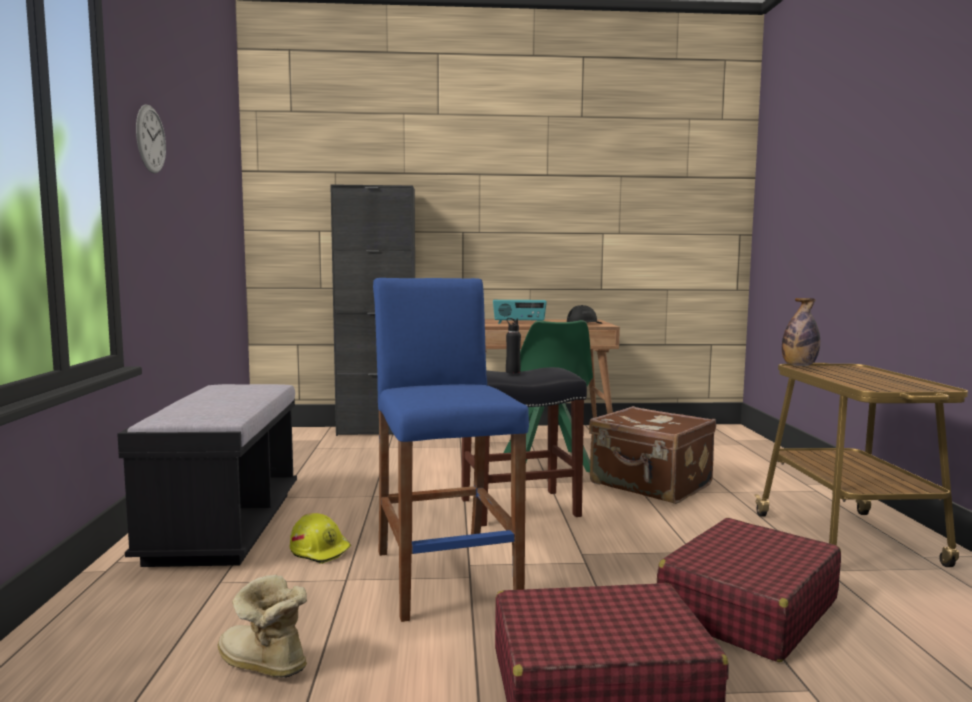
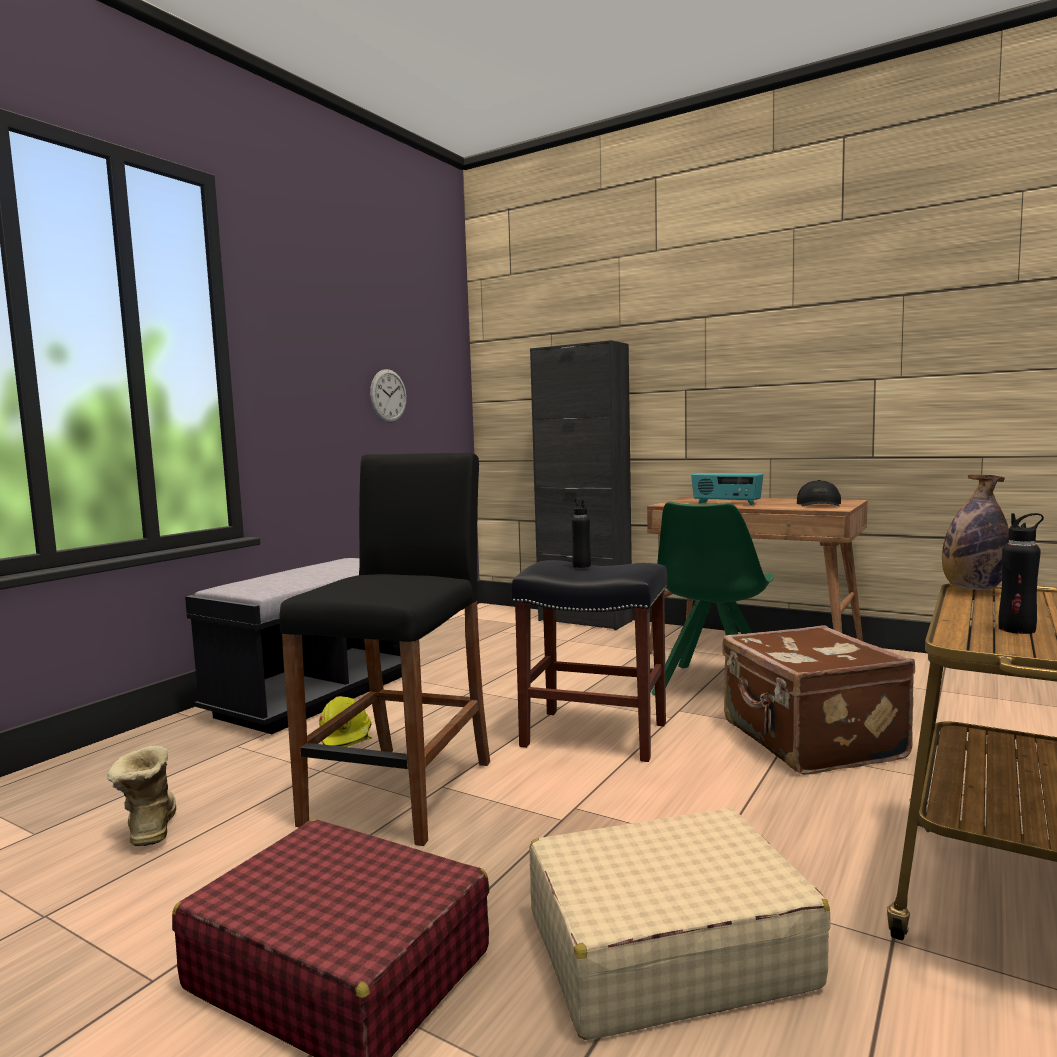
camera: 35 degrees right, 0 degrees up
wall clock [136,105,166,173] -> wall clock moved to [370,369,407,423]
blue stool [373,278,529,622] -> black stool [279,452,490,846]
red suitcase [657,518,841,662] -> beige suitcase [529,808,831,1040]
none -> black bottle [998,513,1044,634]

